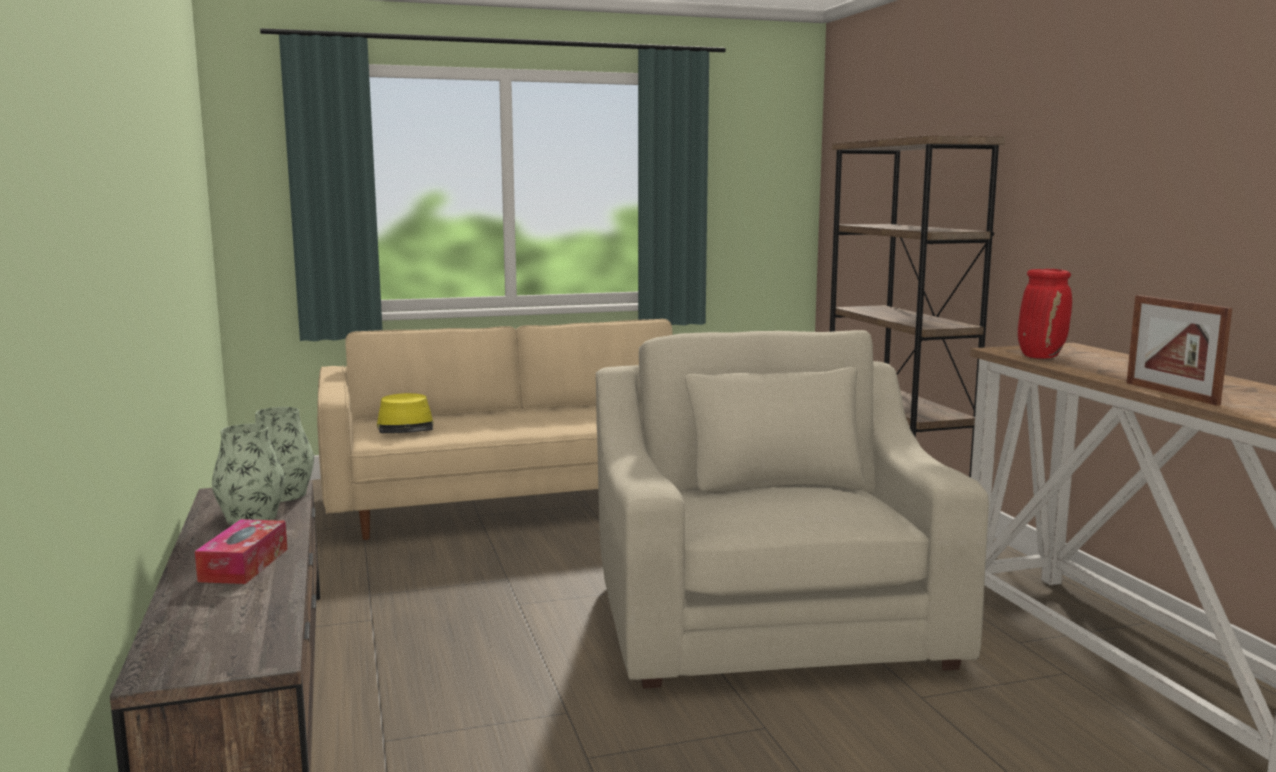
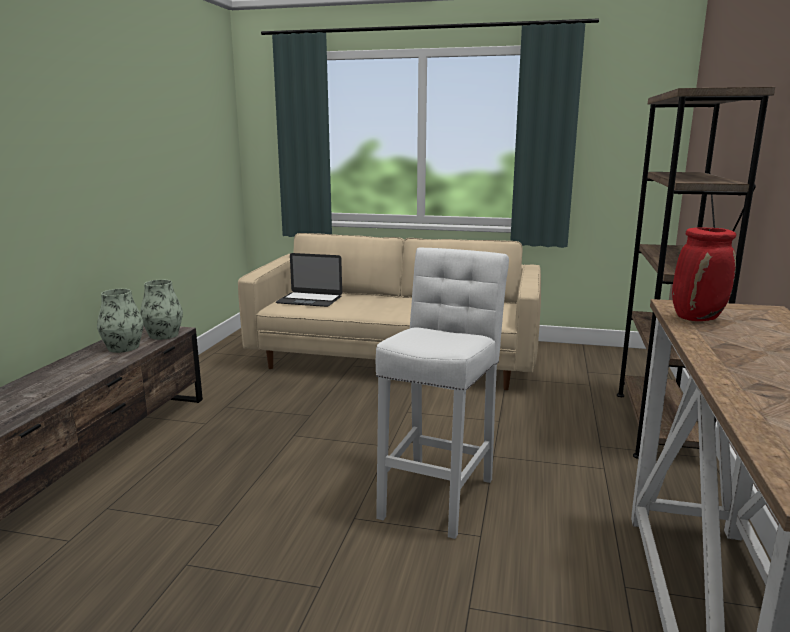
camera: 30 degrees right, 5 degrees up
tissue box [195,519,287,584] -> none
yellow hat [377,393,434,433] -> laptop [276,253,342,307]
beige armchair [596,330,989,689] -> white stool [376,248,509,539]
picture frame [1127,295,1232,406] -> none

